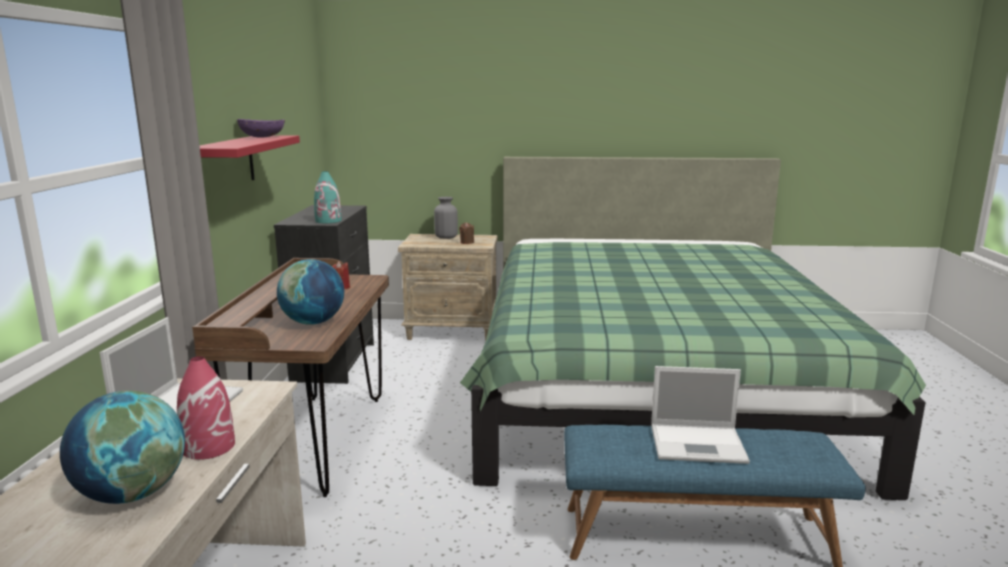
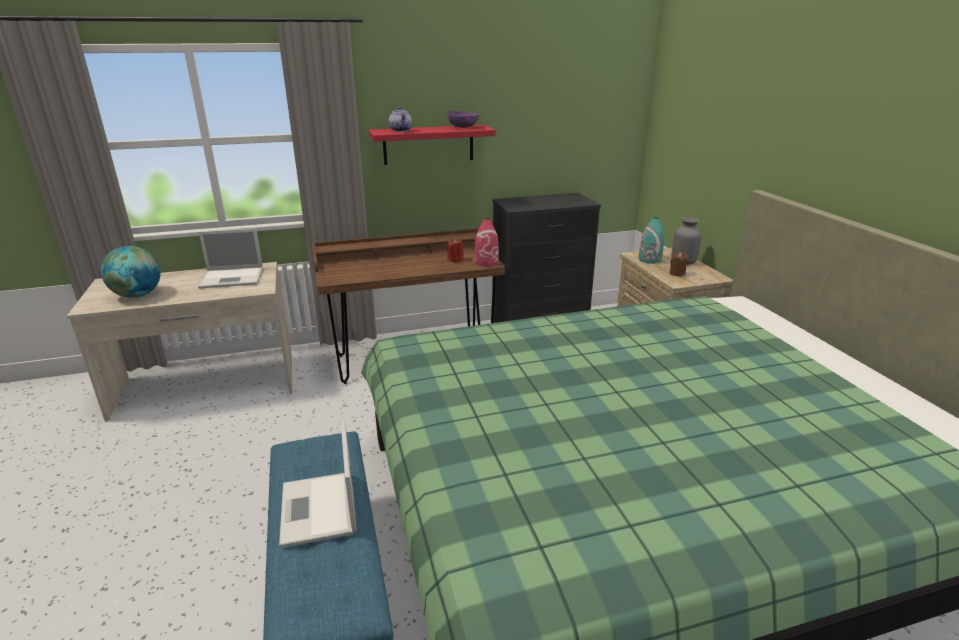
camera: 70 degrees right, 10 degrees up
red vase [177,356,235,460] -> red vase moved to [475,218,499,267]
globe [277,259,344,325] -> none
turquoise vase [314,171,342,223] -> turquoise vase moved to [639,217,664,264]
none -> teapot [389,107,412,132]

